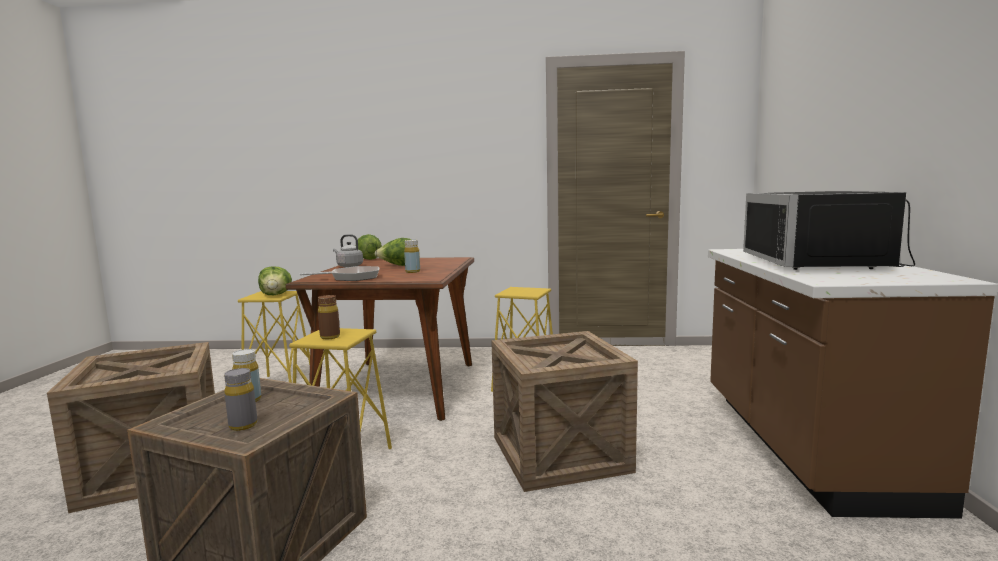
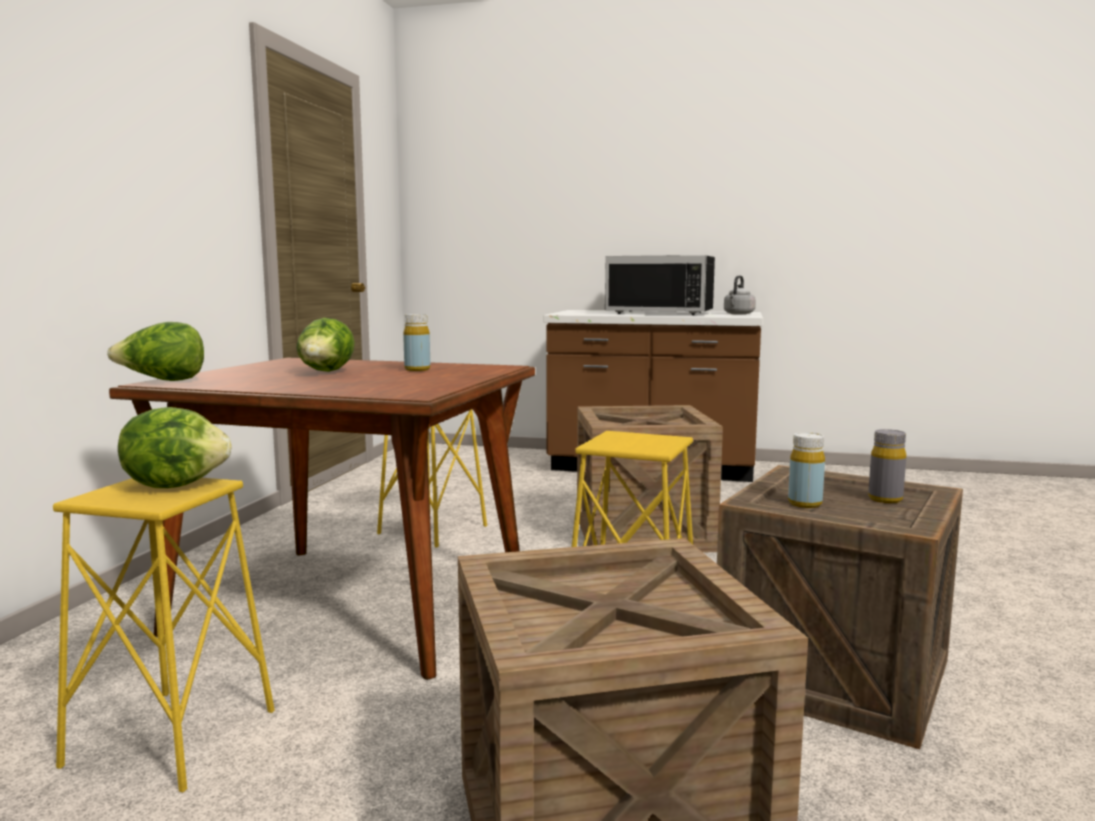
camera: 80 degrees left, 0 degrees up
frying pan [300,266,380,281] -> none
brown bottle [318,295,340,339] -> none
grey kettle [333,234,363,267] -> grey kettle moved to [724,275,756,315]

